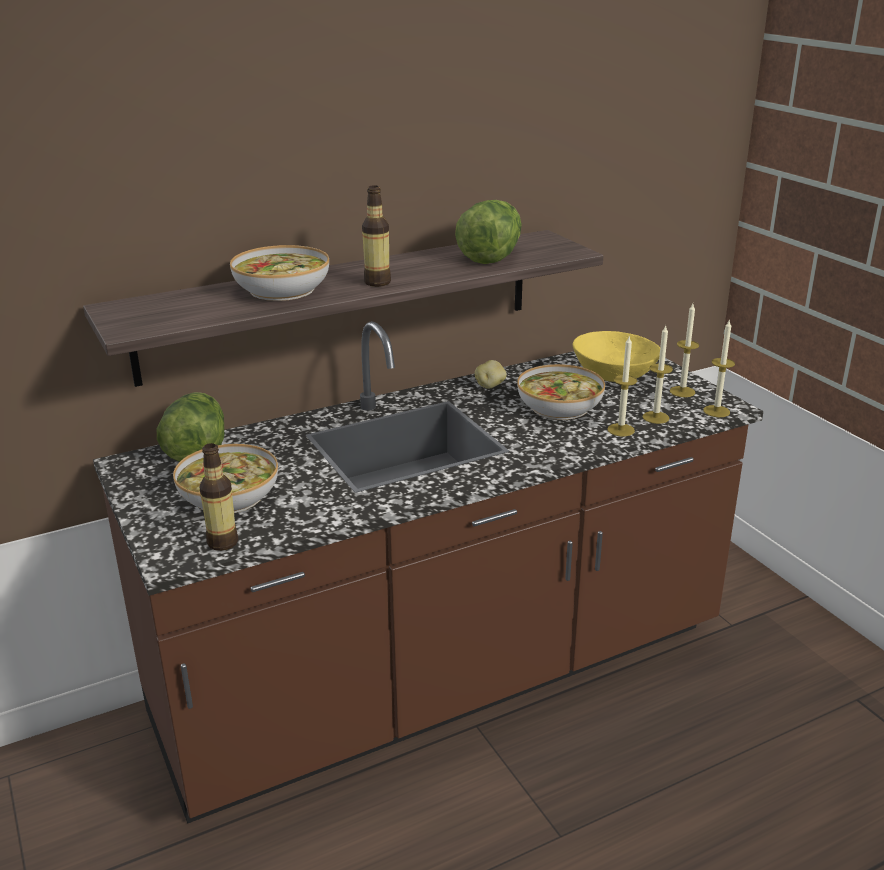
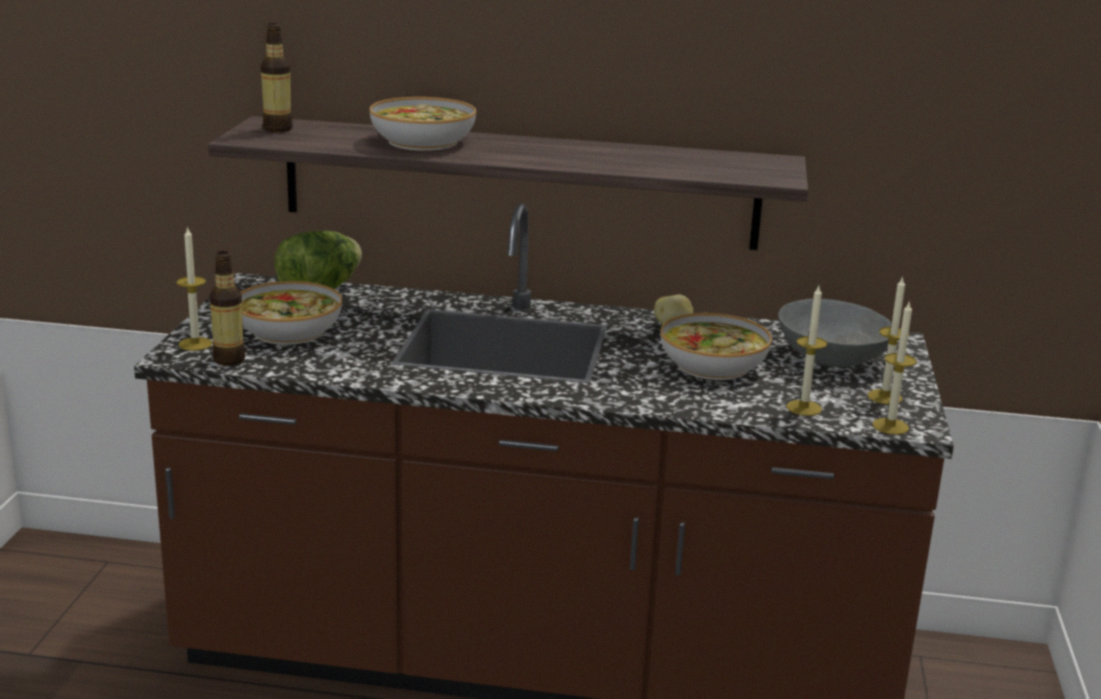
camera: 35 degrees right, 5 degrees down
bottle [362,185,391,287] -> bottle moved to [261,23,293,132]
lettuce [455,200,522,264] -> none
yellow bowl [573,331,660,382] -> grey bowl [778,299,892,367]
candle [607,337,637,436] -> candle moved to [177,226,213,351]

